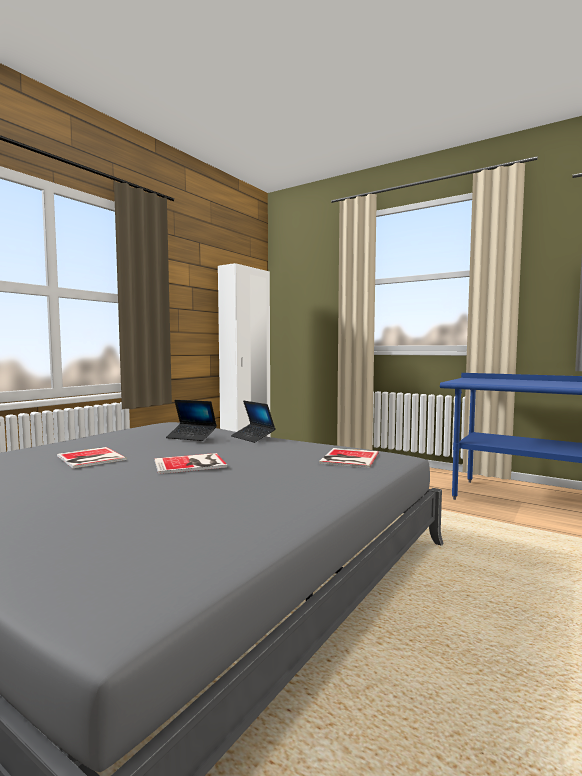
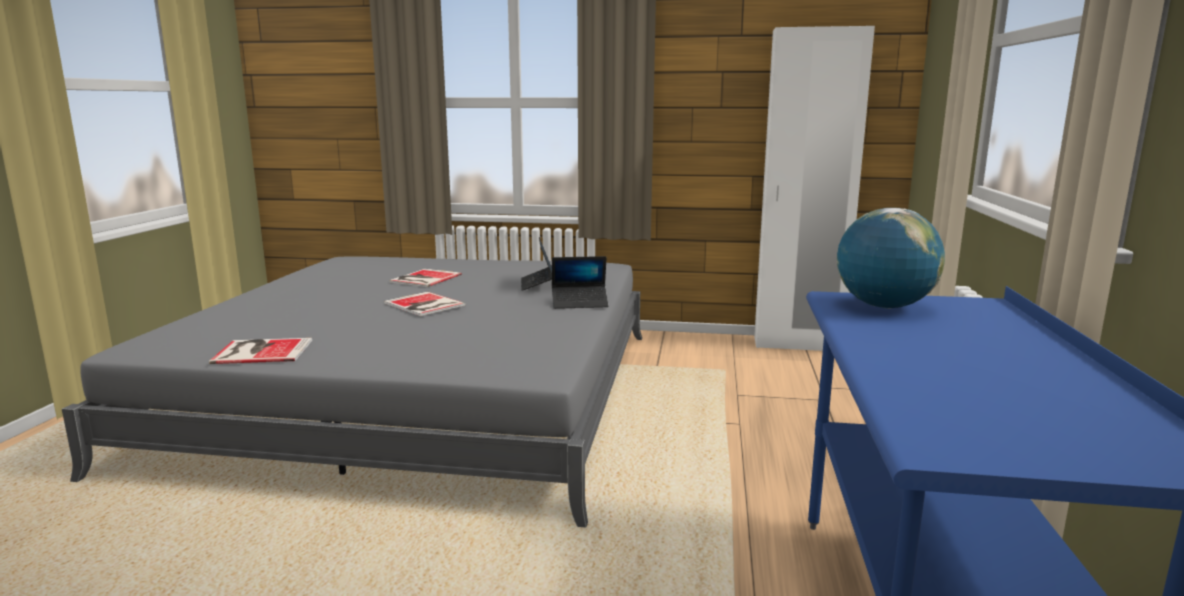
camera: 65 degrees right, 10 degrees up
laptop [231,401,276,443] -> laptop turned 120 degrees counterclockwise [552,256,609,309]
book [319,448,379,468] -> book moved to [209,338,312,364]
none -> globe [837,208,945,309]

